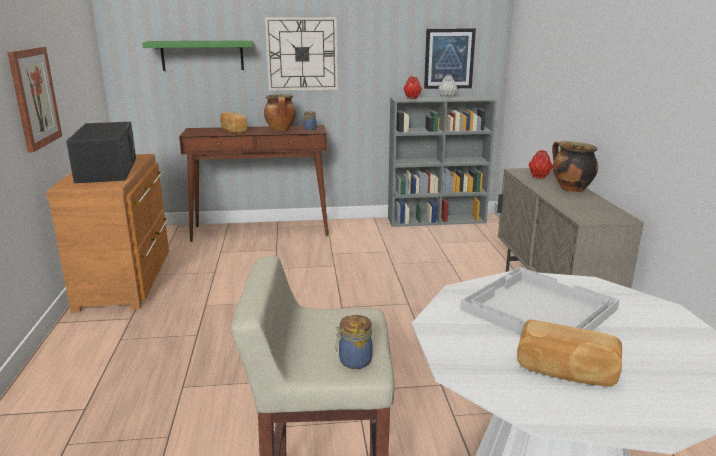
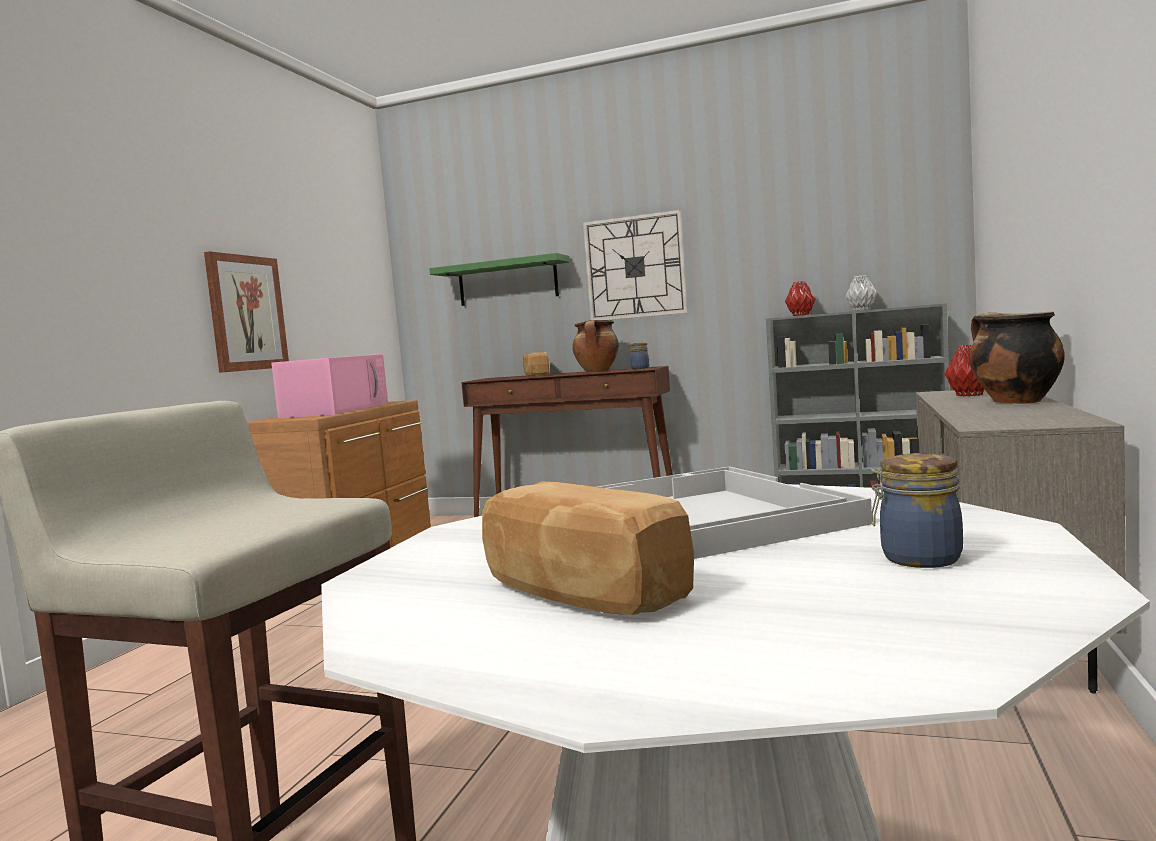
camera: 25 degrees right, 15 degrees down
black microwave [66,122,136,184] -> pink microwave [271,354,388,418]
jar [335,315,373,369] -> jar moved to [871,453,963,568]
picture [424,28,476,89] -> none

